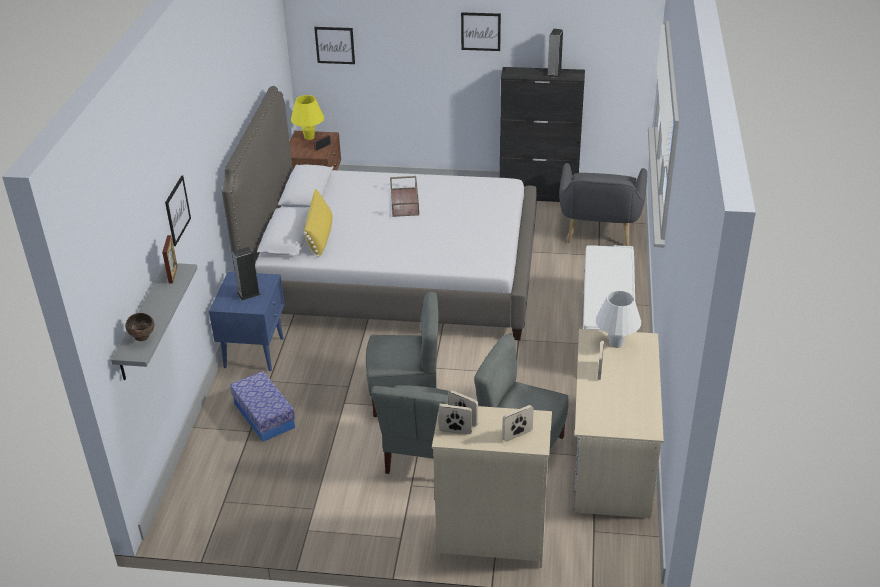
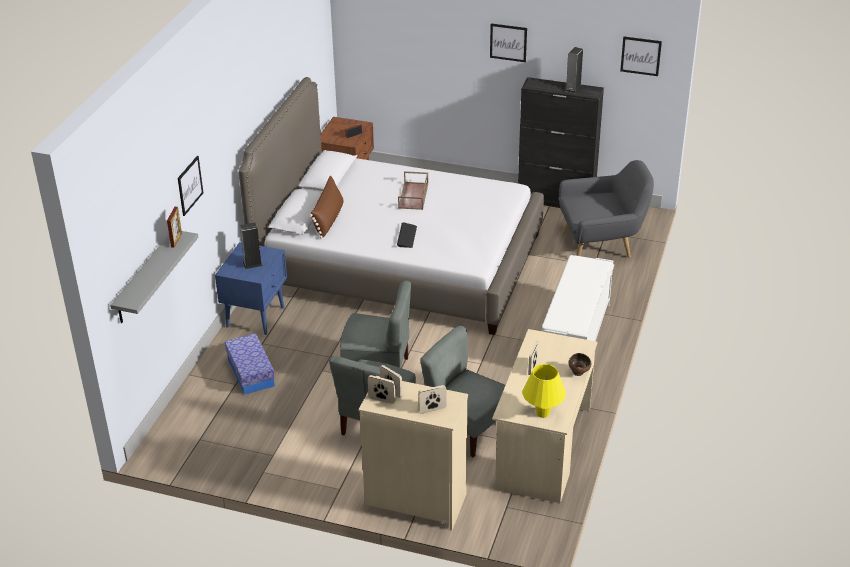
camera: 10 degrees right, 0 degrees up
brown bowl [125,313,154,341] -> brown bowl moved to [569,353,591,376]
yellow table lamp [291,95,324,140] -> yellow table lamp moved to [523,364,566,418]
yellow pillow [304,189,333,258] -> brown pillow [310,176,344,238]
picture [314,27,355,64] -> picture moved to [620,37,662,76]
grey armchair [559,163,647,246] -> grey armchair turned 120 degrees counterclockwise [558,160,654,258]
white table lamp [596,290,641,348] -> none
none -> keyboard [397,222,417,248]

